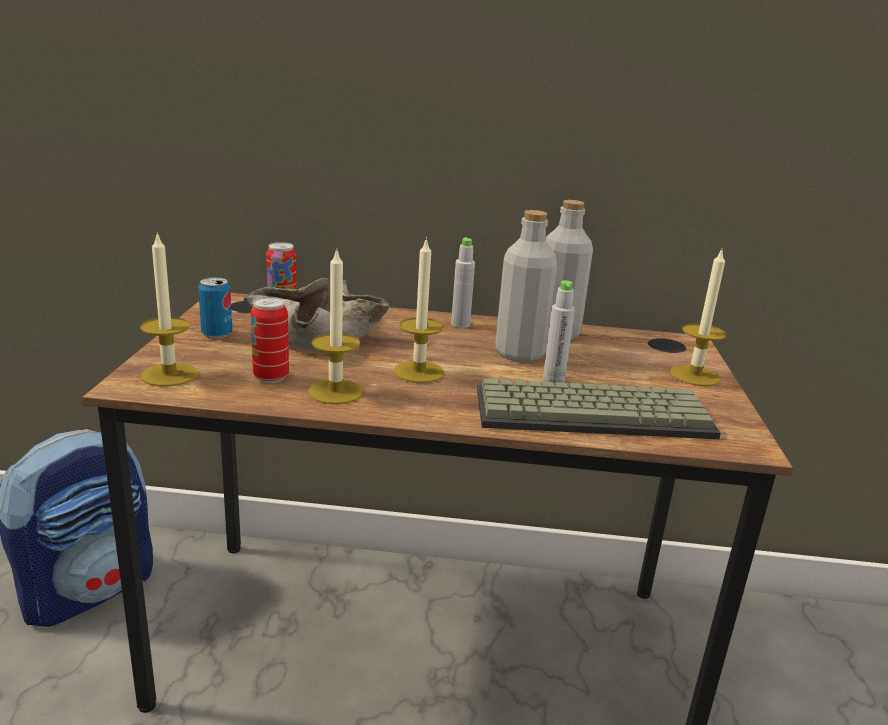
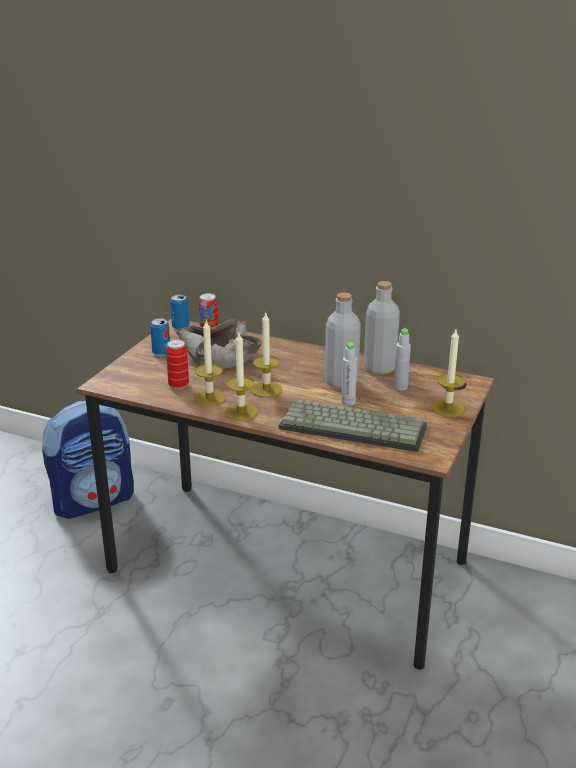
camera: 20 degrees right, 5 degrees up
candle [140,232,198,387] -> candle moved to [225,333,258,421]
grey bottle [451,237,475,328] -> grey bottle moved to [394,328,411,390]
none -> can [170,295,189,330]

